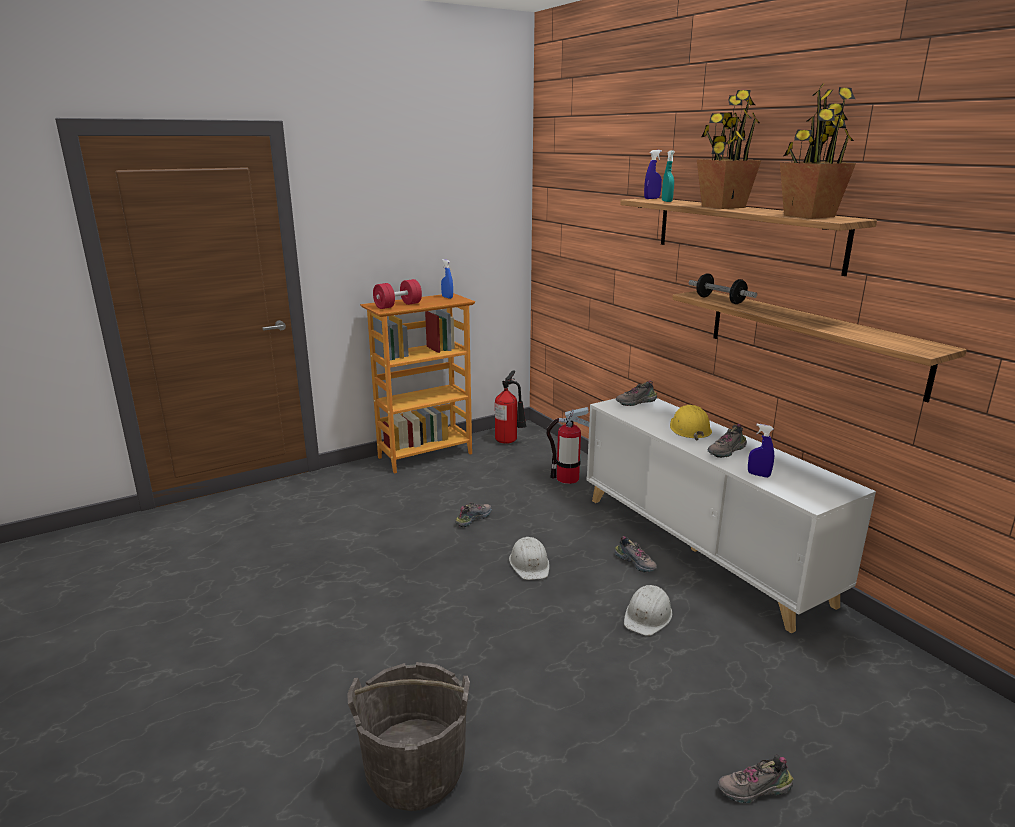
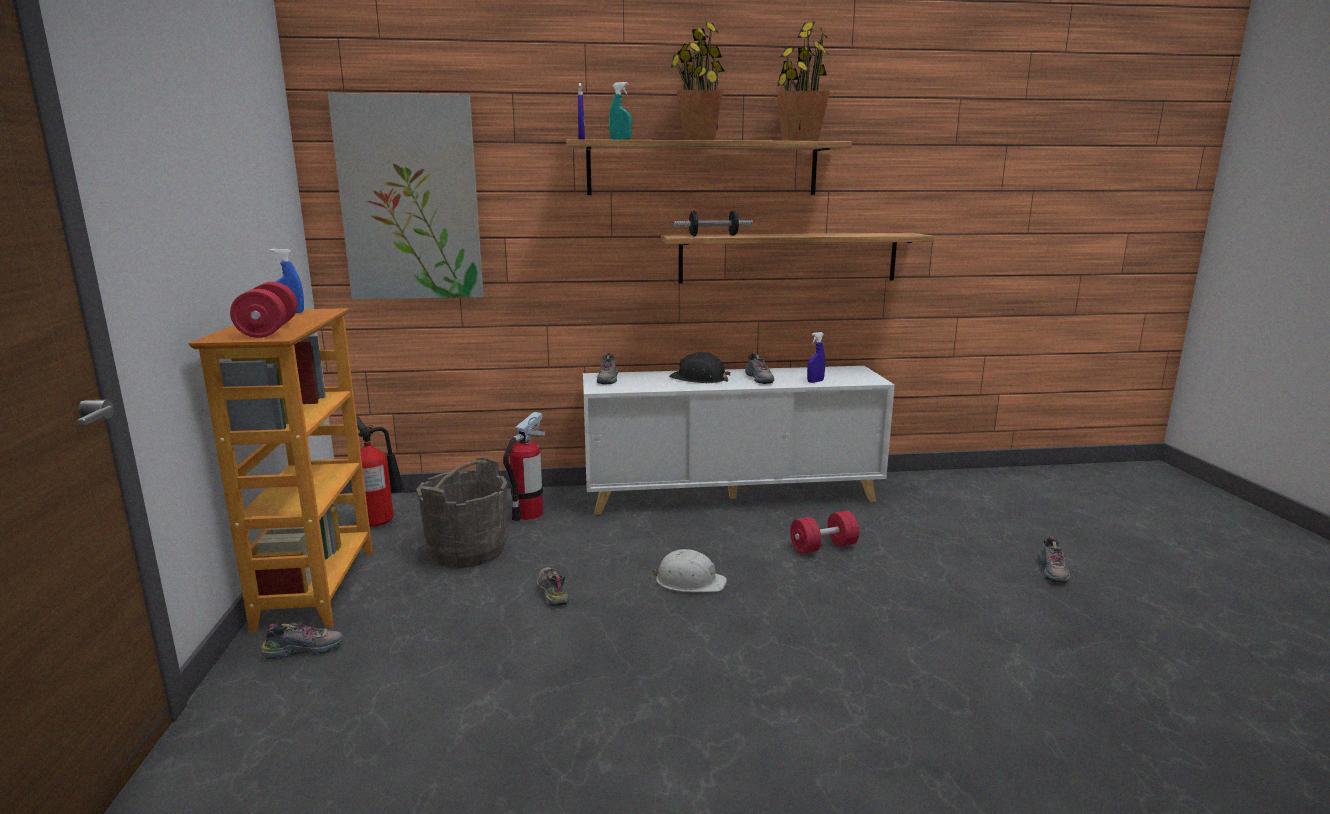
camera: 65 degrees left, 5 degrees down
grey bucket [347,662,470,811] -> grey bucket moved to [416,458,507,568]
shoe [614,536,657,573] -> shoe moved to [261,622,343,659]
white hard hat [624,585,672,636] -> red dumbbell [790,511,859,554]
yellow hard hat [670,405,712,440] -> black hard hat [669,352,731,383]
none -> picture [328,93,484,299]

